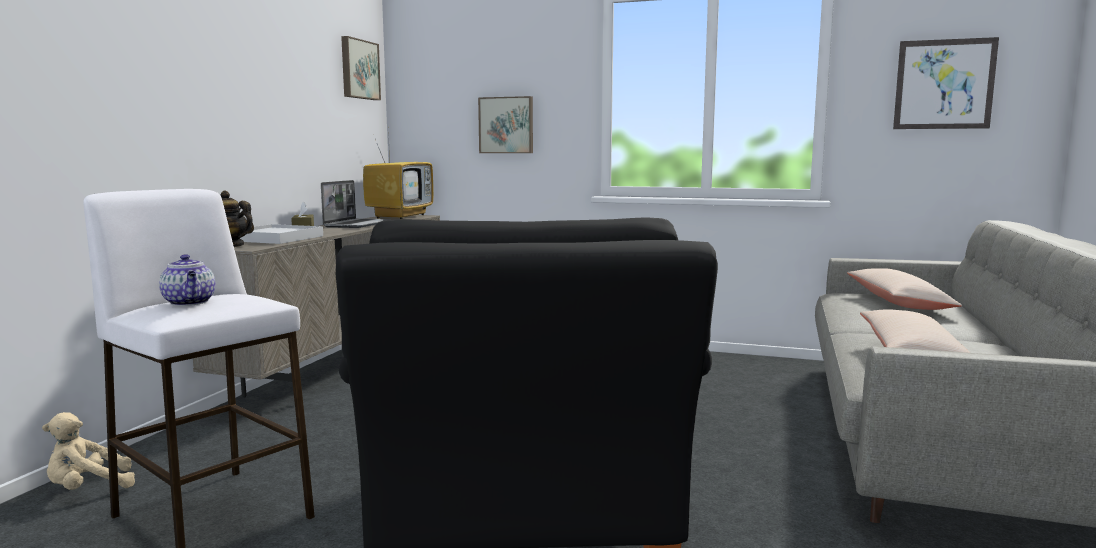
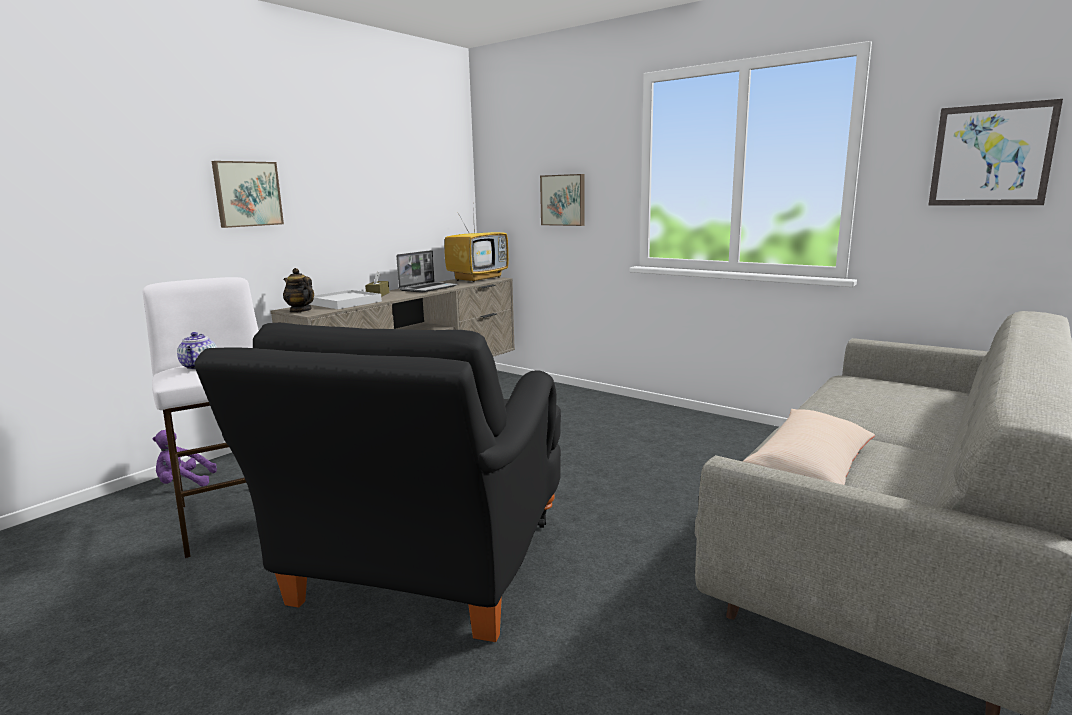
camera: 20 degrees right, 5 degrees up
beige plush toy [42,412,135,490] -> purple plush toy [152,430,217,486]
picture [341,36,381,100] -> picture moved to [212,161,284,228]
beige pillow [847,268,962,310] -> none

